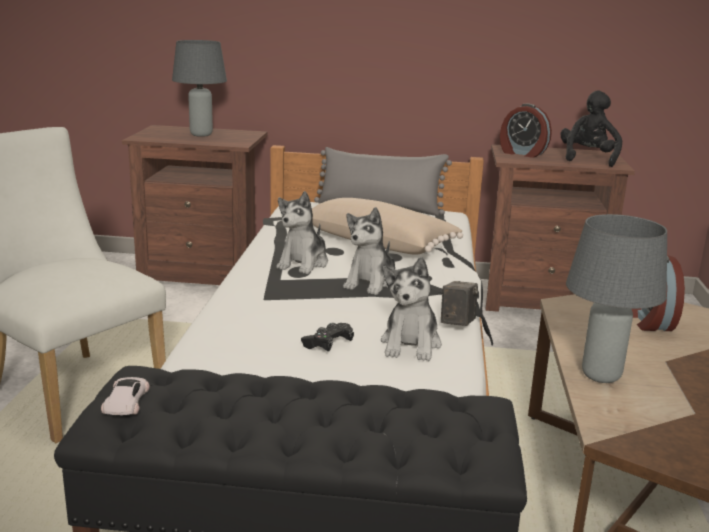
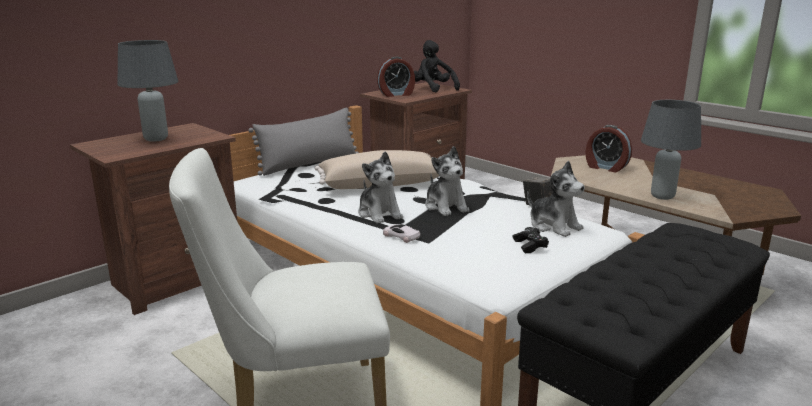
camera: 50 degrees left, 0 degrees up
white toy car [101,377,150,415] -> white toy car moved to [383,224,420,243]

